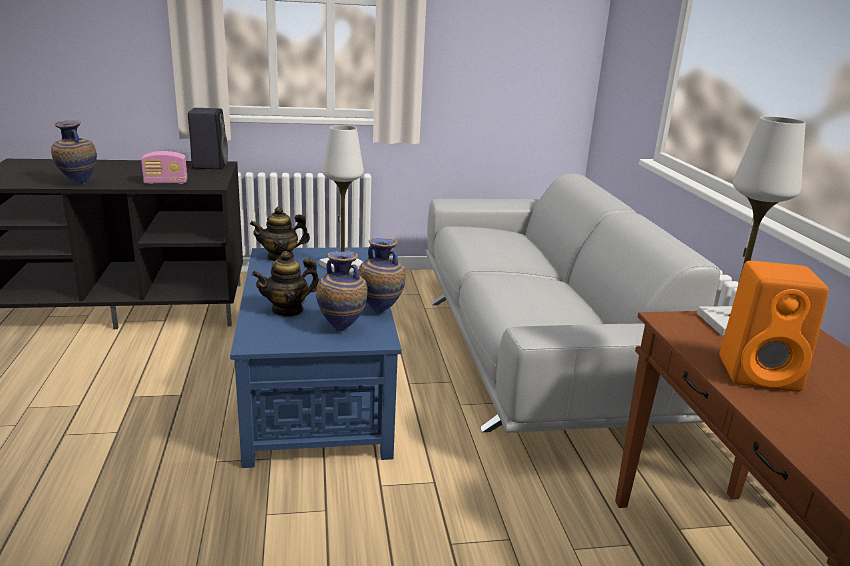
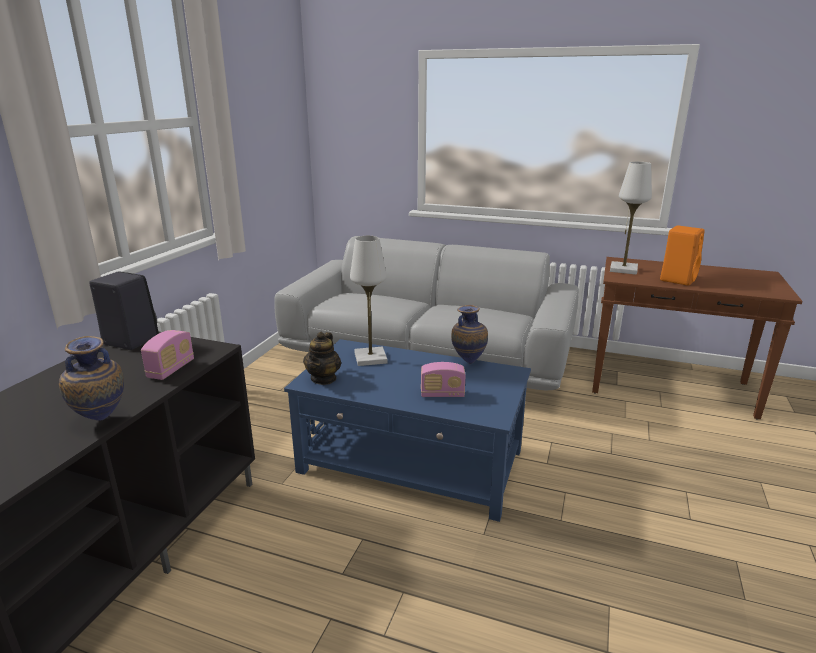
camera: 60 degrees left, 0 degrees up
teapot [252,251,319,317] -> radio [421,362,466,397]
vase [316,251,368,332] -> none

